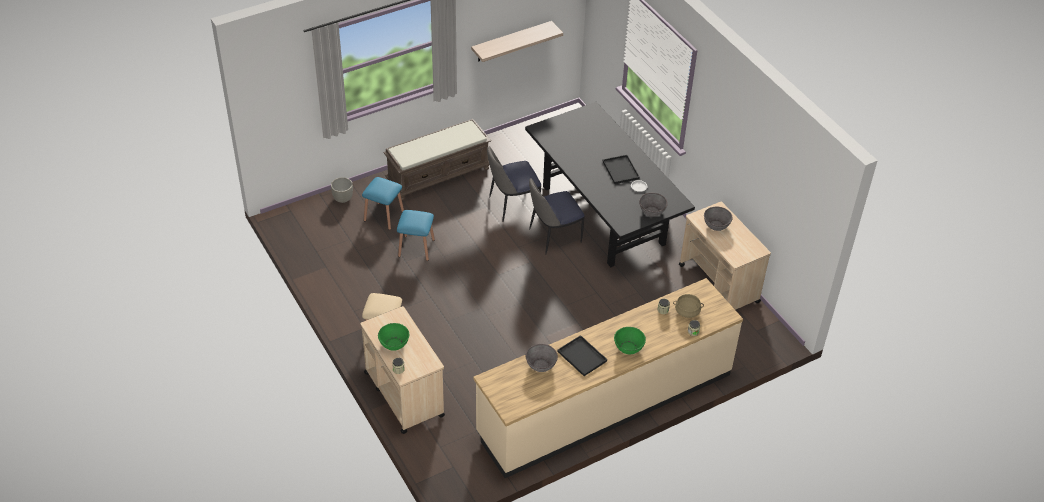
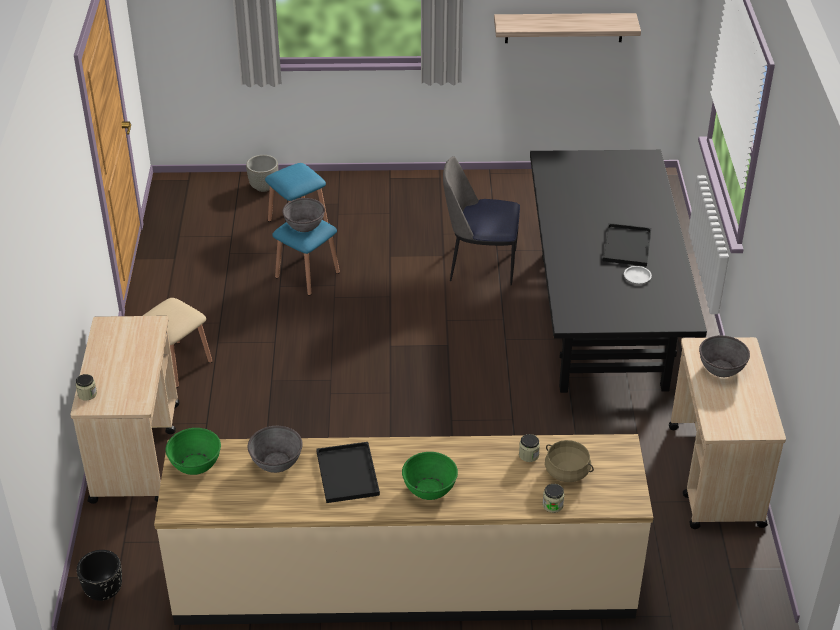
camera: 30 degrees right, 5 degrees down
green bowl [378,323,409,351] -> green bowl moved to [166,428,221,475]
brown bench [383,119,491,201] -> none
chair [529,178,585,255] -> none
grey bowl [639,193,668,217] -> grey bowl moved to [282,198,325,232]
none -> black planter [77,550,122,601]

